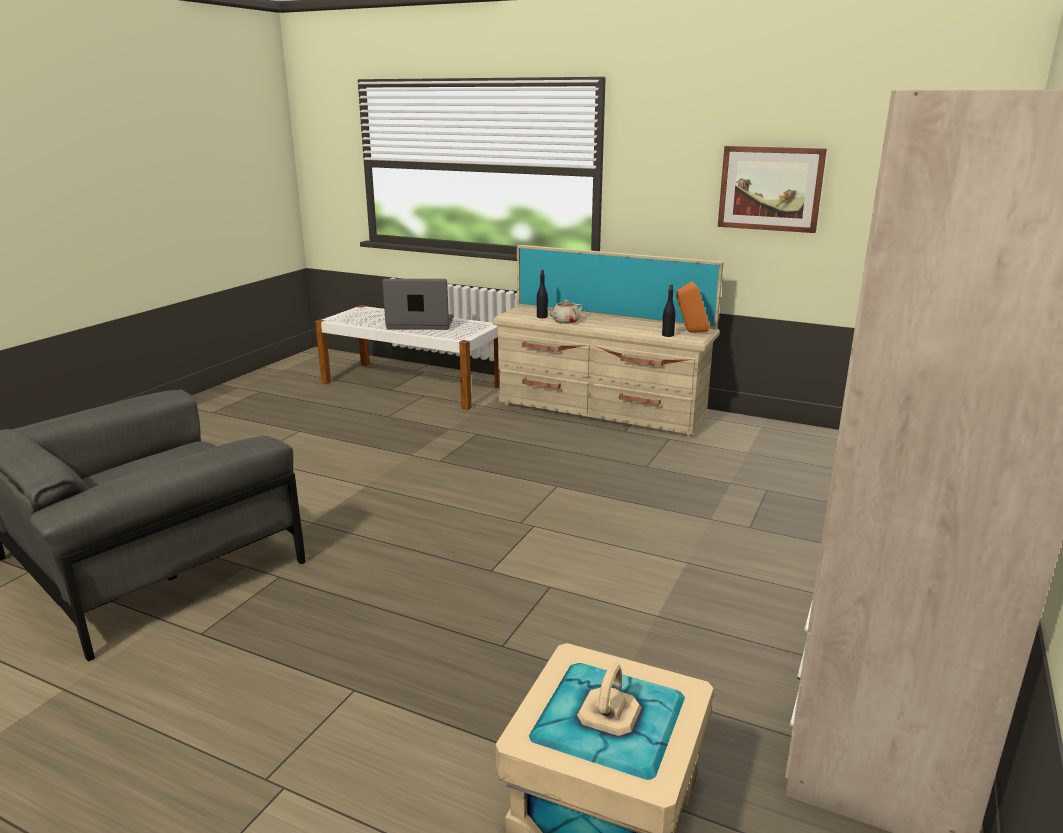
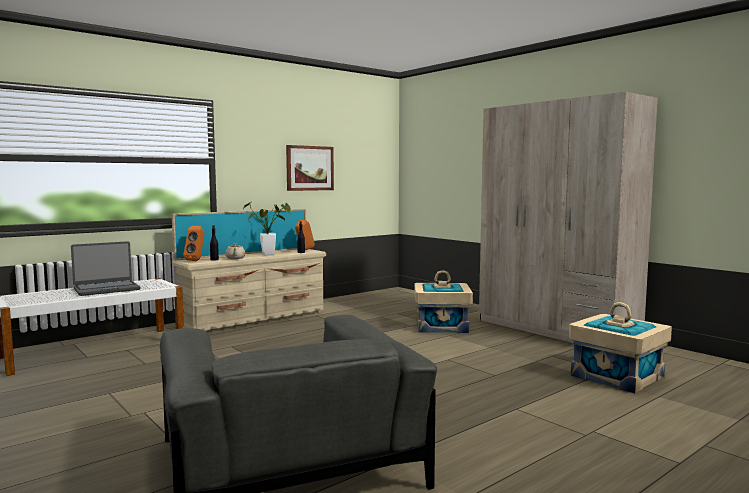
camera: 65 degrees left, 15 degrees down
laptop [382,279,454,330] -> laptop turned 150 degrees counterclockwise [71,241,141,296]
none -> orange speaker [183,226,204,261]
none -> potted plant [243,202,291,255]
none -> beige storage box [414,270,473,333]

